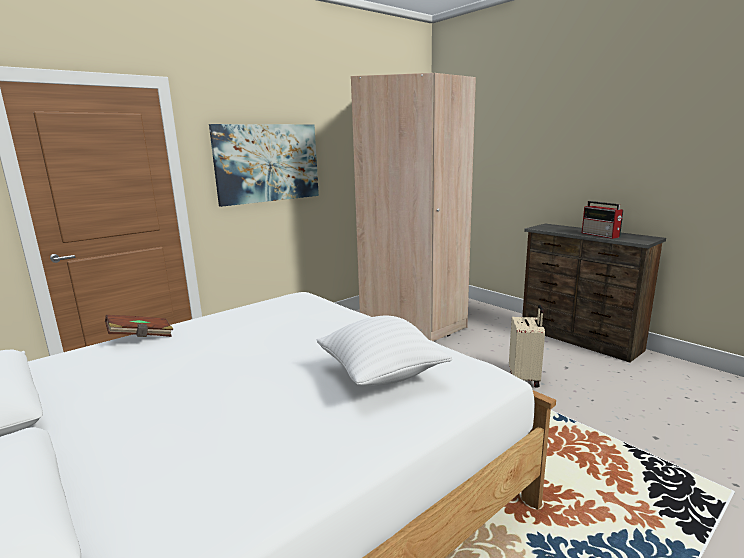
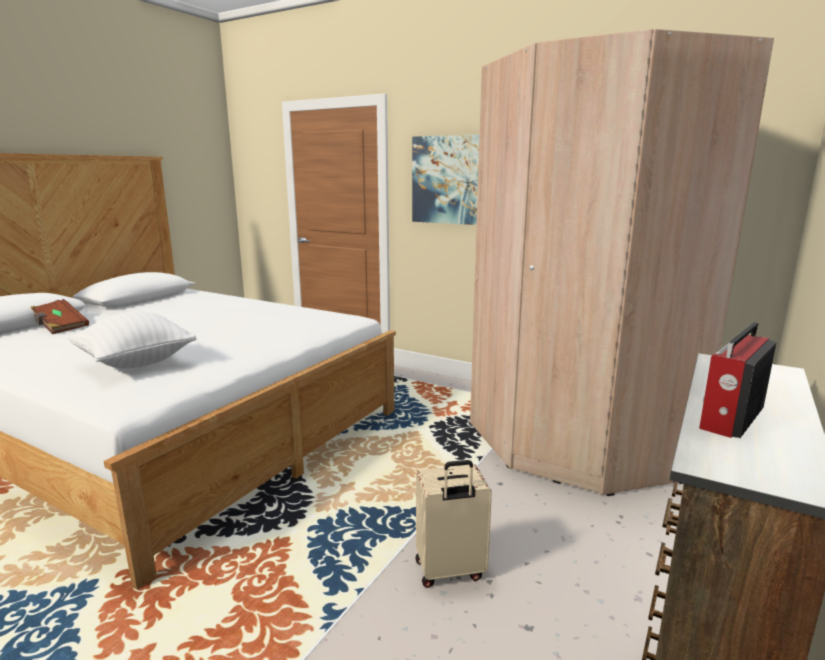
camera: 70 degrees right, 0 degrees up
brown book [105,315,173,337] -> brown book moved to [31,299,89,334]

